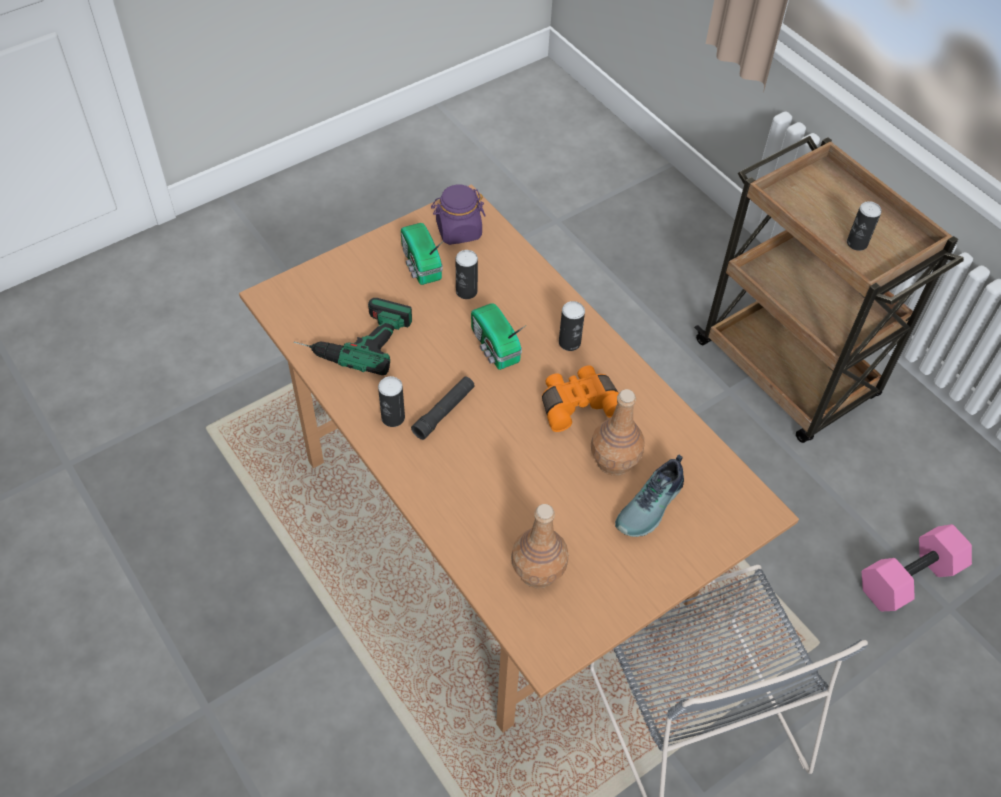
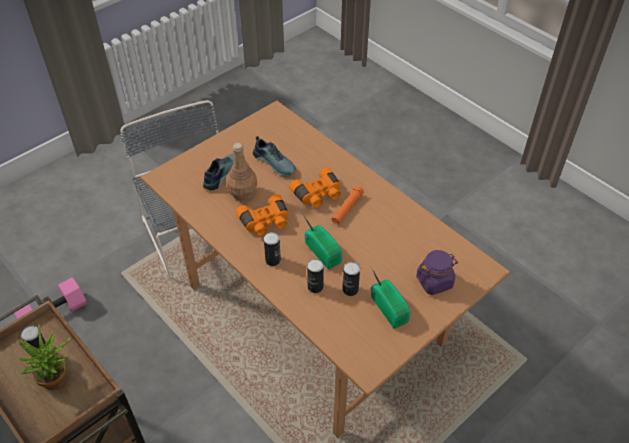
camera: 175 degrees right, 5 degrees down
power drill [294,298,412,375] -> none
can [378,376,405,427] -> can moved to [307,259,324,293]
black flashlight [411,377,475,440] -> orange flashlight [331,186,364,225]
purple jar [431,184,485,245] -> purple jar moved to [416,250,458,295]
brown bottle [511,504,568,589] -> none
none -> potted plant [17,325,71,390]
none -> shoe [253,136,296,177]
none -> orange binoculars [289,167,341,208]

